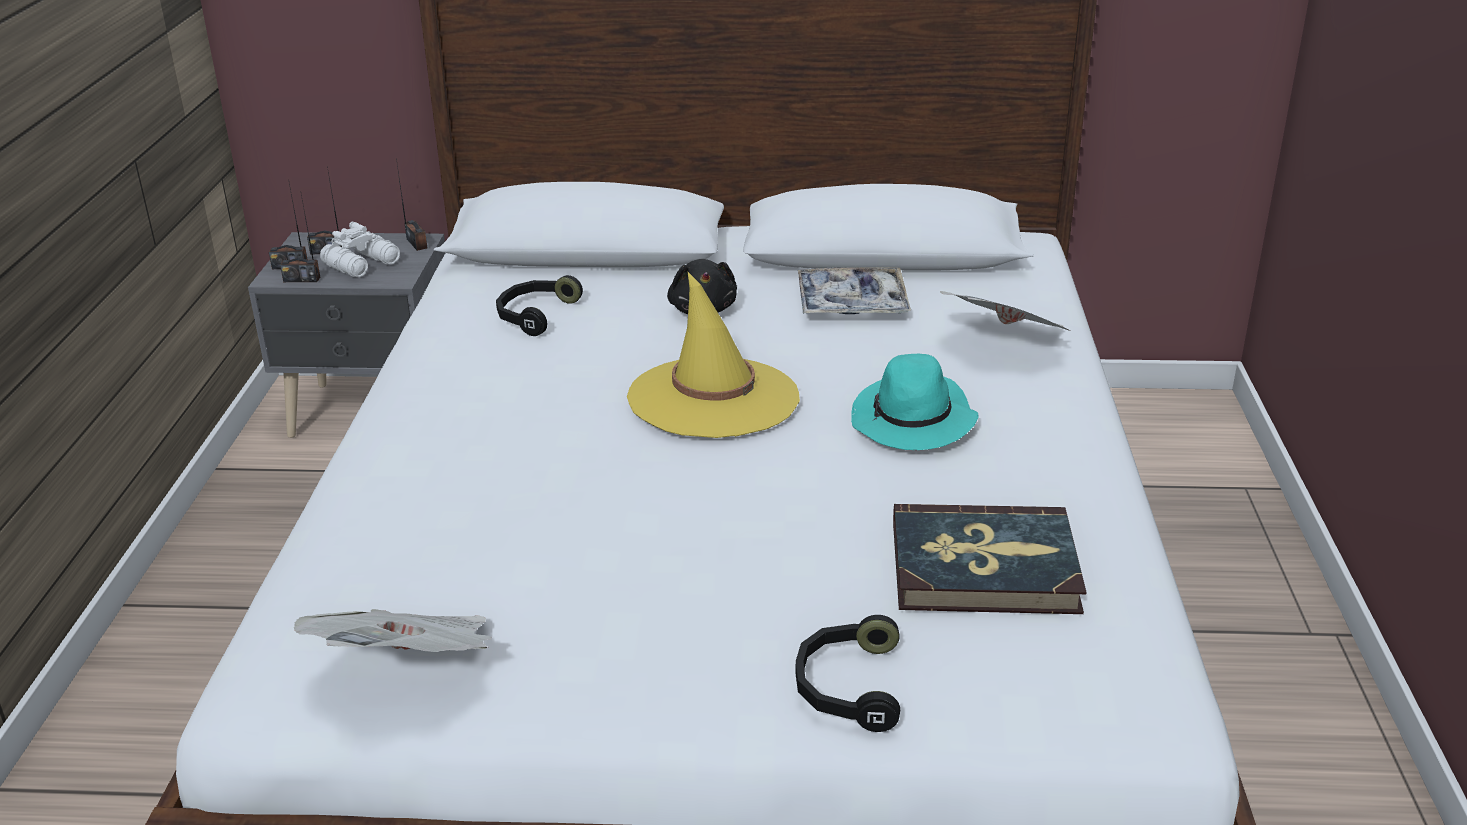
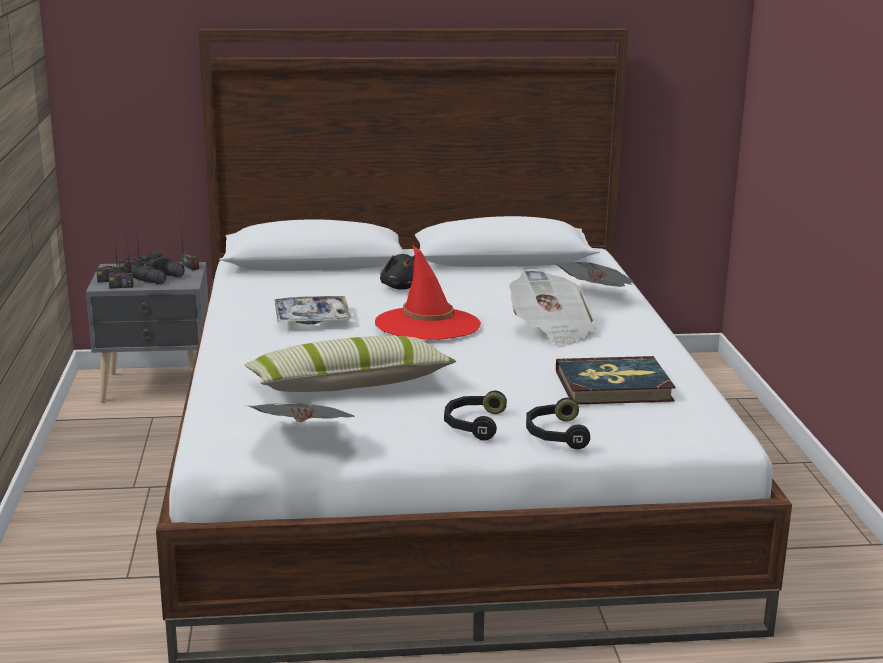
camera: 10 degrees left, 10 degrees down
white binoculars [320,222,400,277] -> black binoculars [131,251,185,284]
black headphones [496,275,583,336] -> black headphones moved to [444,391,507,441]
yellow hat [627,271,800,438] -> red hat [375,245,481,340]
tray [798,267,911,314] -> tray moved to [274,296,352,324]
turquoise hat [851,354,979,450] -> newspaper [509,269,596,347]
none -> pillow [245,336,456,392]

